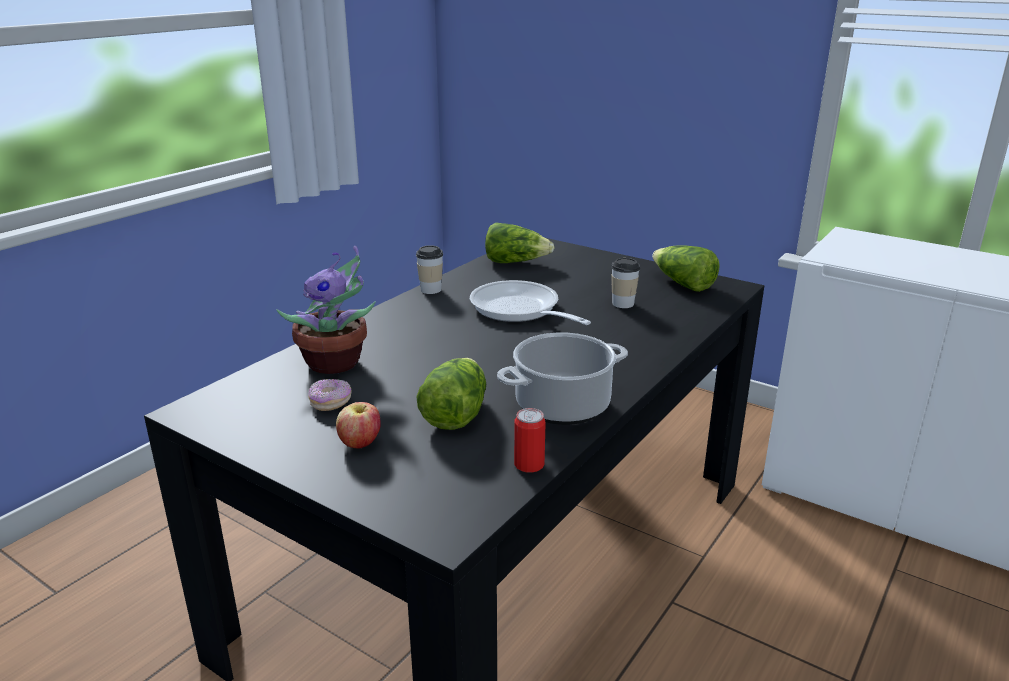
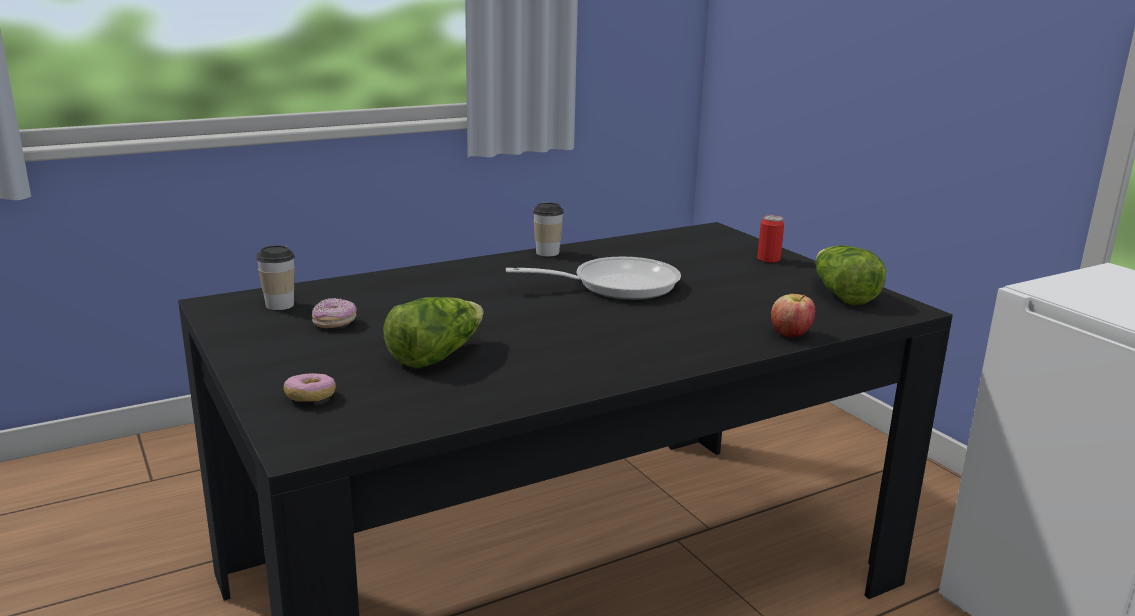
camera: 25 degrees right, 5 degrees down
potted plant [276,246,376,374] -> none
apple [336,402,381,449] -> apple moved to [771,294,815,337]
frying pan [470,280,591,325] -> frying pan turned 90 degrees clockwise [506,257,681,300]
lettuce [485,223,554,263] -> none
cooking pot [497,332,628,425] -> none
can [514,408,546,473] -> can moved to [757,215,784,263]
cup [611,258,640,308] -> cup moved to [256,245,295,310]
none -> donut [284,373,336,402]

